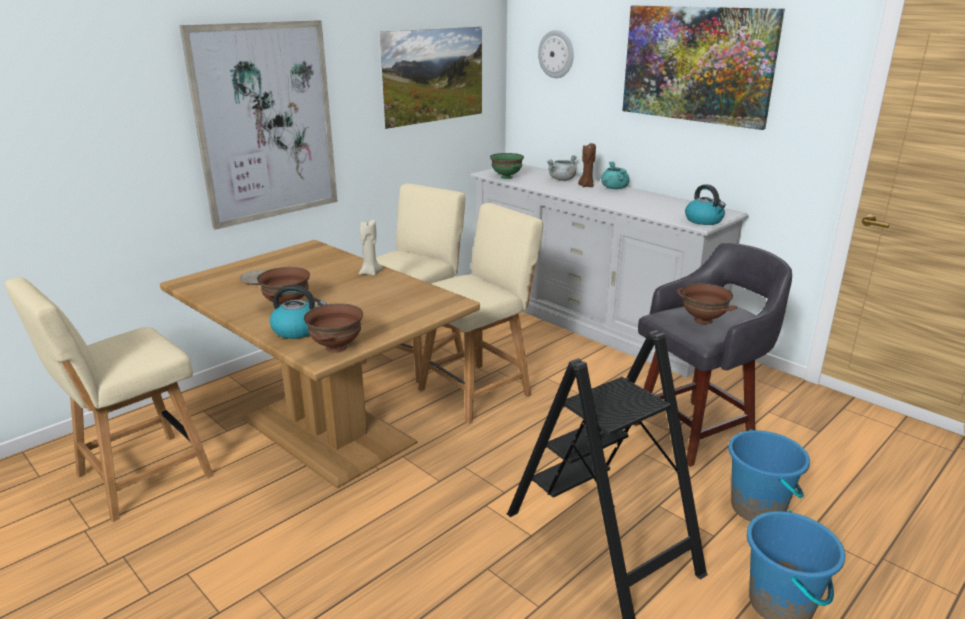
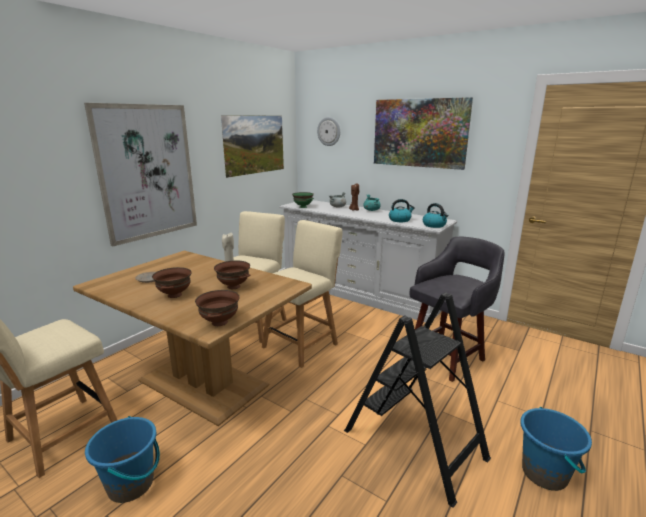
camera: 10 degrees left, 5 degrees down
kettle [270,285,327,339] -> kettle moved to [389,199,415,222]
brown bowl [677,283,737,324] -> brown bowl moved to [214,260,250,289]
blue bucket [728,429,810,522] -> blue bucket moved to [85,416,160,503]

